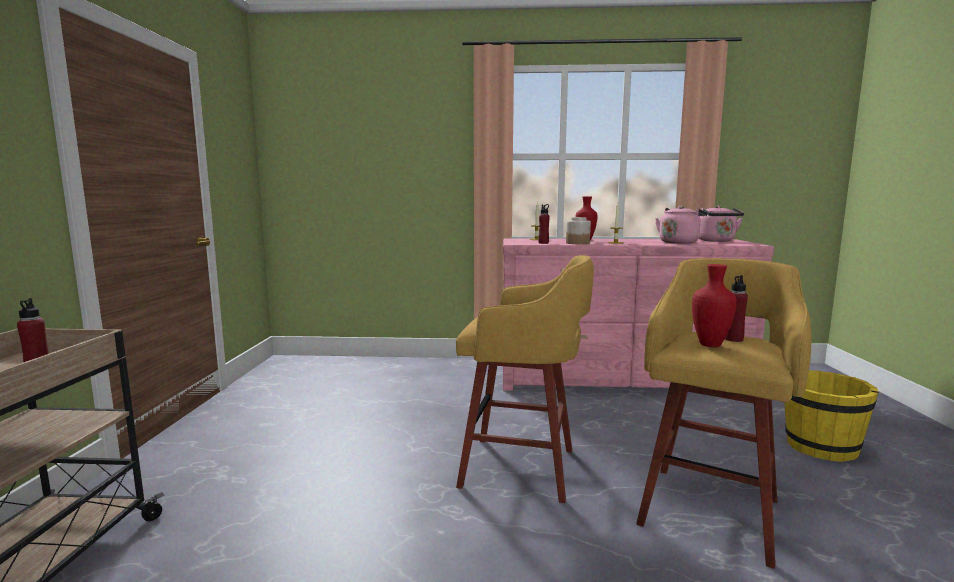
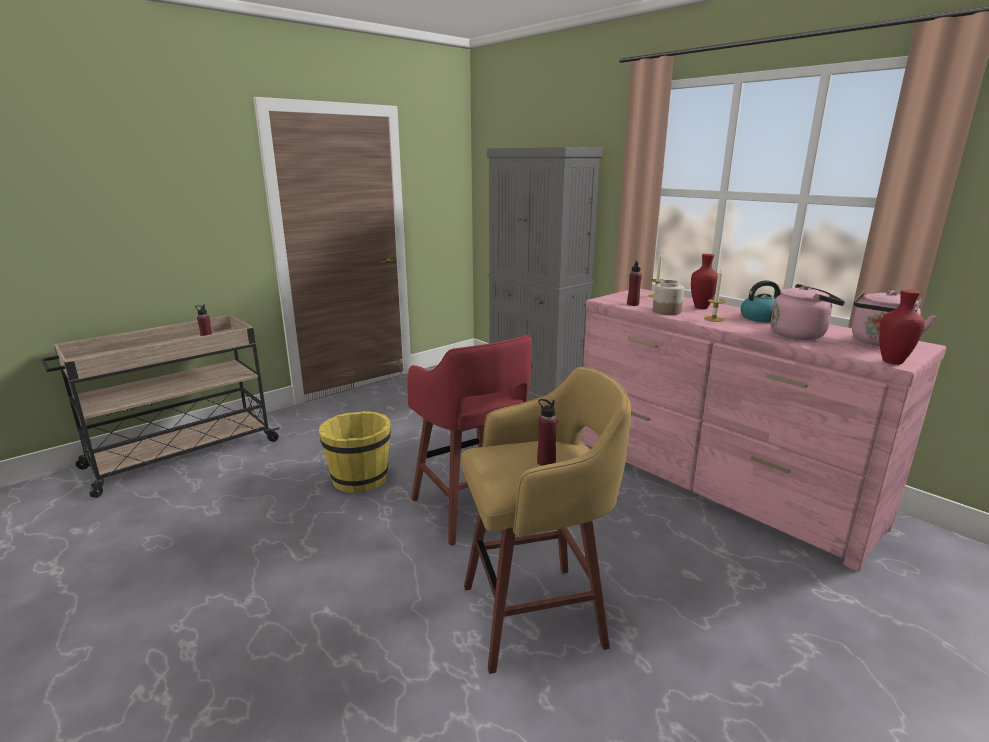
camera: 45 degrees right, 10 degrees up
yellow stool [456,255,594,503] -> red stool [407,335,532,546]
red vase [692,264,737,347] -> red vase moved to [879,290,925,365]
yellow bucket [784,370,879,462] -> yellow bucket moved to [319,411,391,493]
none -> grey cabinet [487,147,603,401]
none -> kettle [741,280,781,322]

